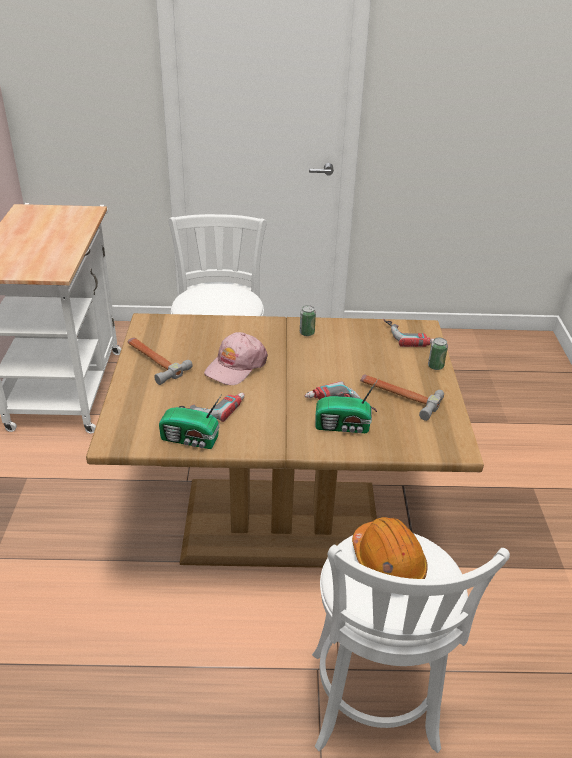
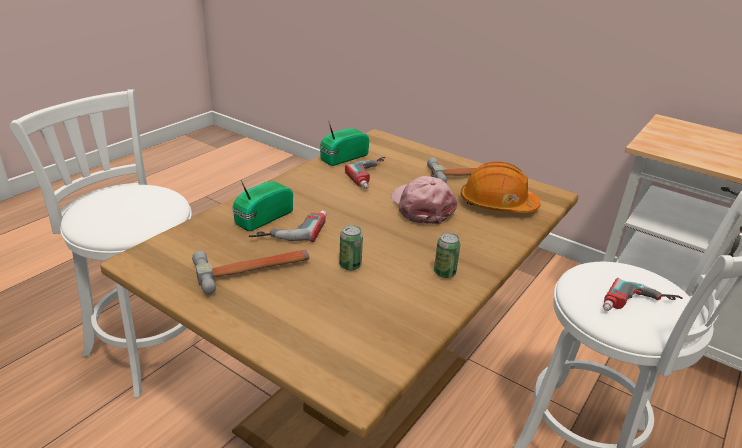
camera: 125 degrees right, 5 degrees down
orange hard hat [352,517,427,579] -> orange hard hat moved to [461,161,541,213]
power drill [383,319,434,347] -> power drill moved to [603,278,682,311]
can [428,338,448,370] -> can moved to [339,225,363,270]

